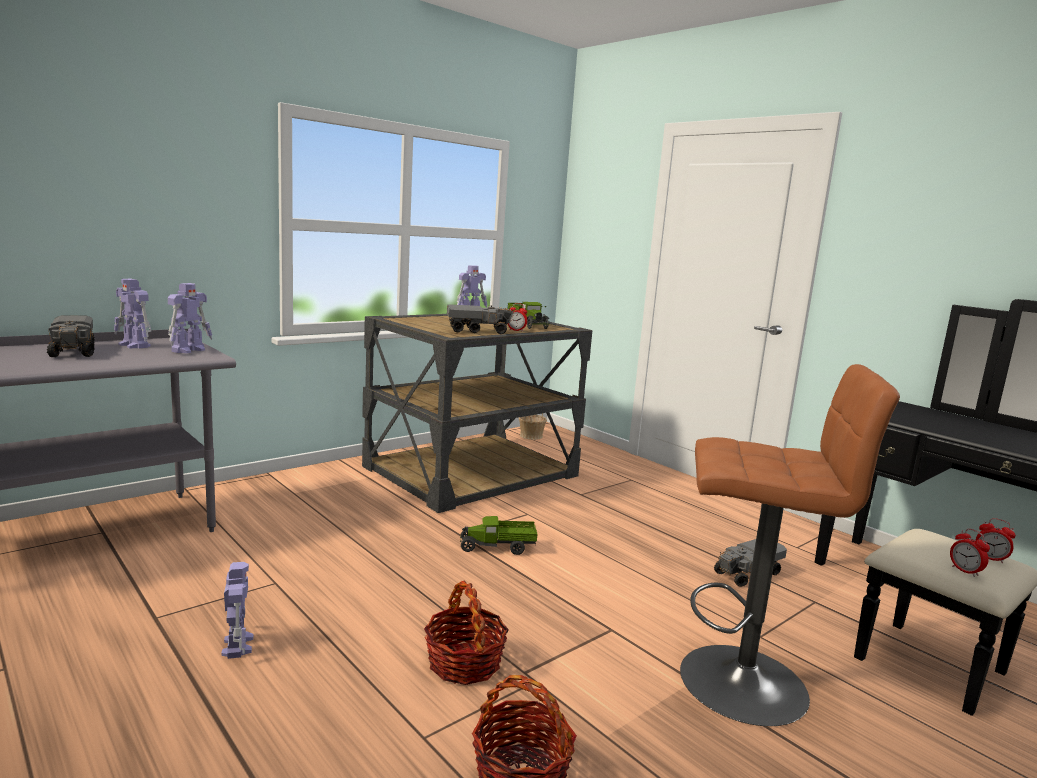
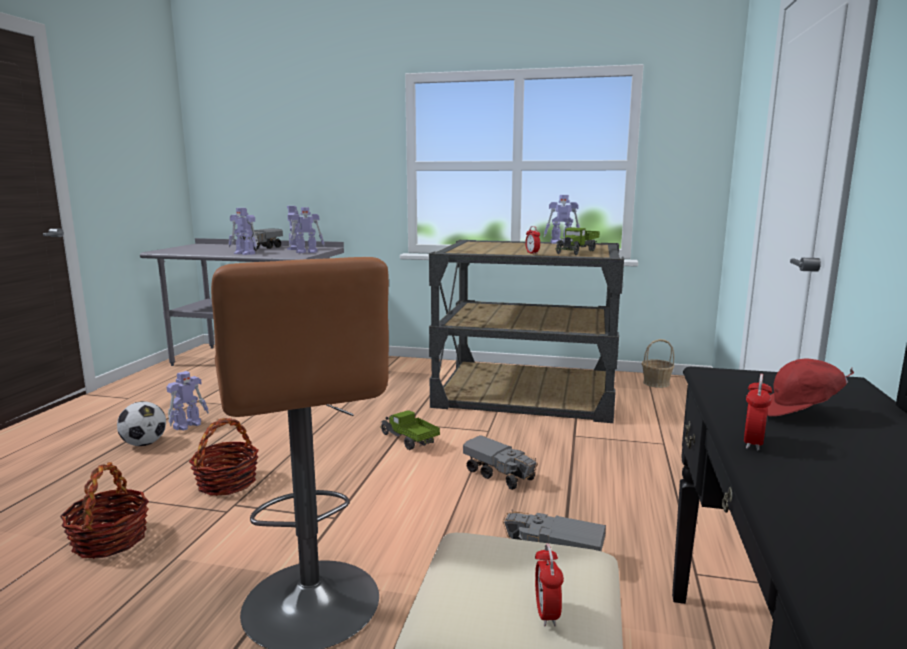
camera: 55 degrees right, 0 degrees up
toy truck [447,304,514,334] -> toy truck moved to [463,435,538,490]
alarm clock [950,529,990,577] -> alarm clock moved to [744,374,772,451]
none -> football [117,401,166,446]
none -> toy robot [229,208,258,255]
none -> red cap [767,358,854,416]

